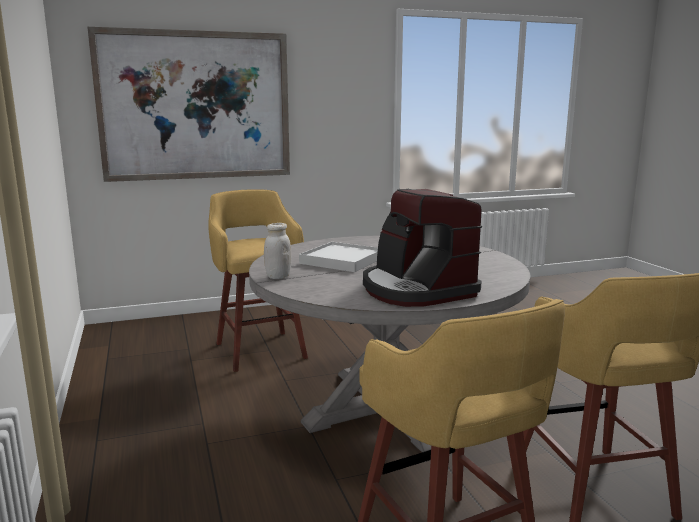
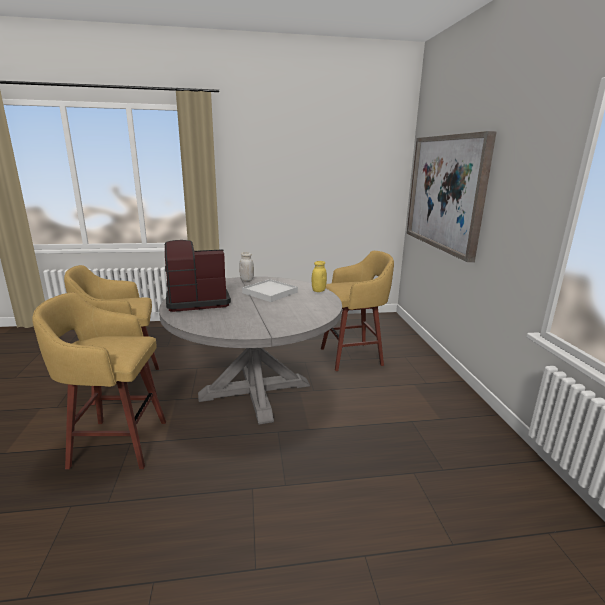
camera: 100 degrees right, 5 degrees up
none -> yellow jar [312,261,327,292]

